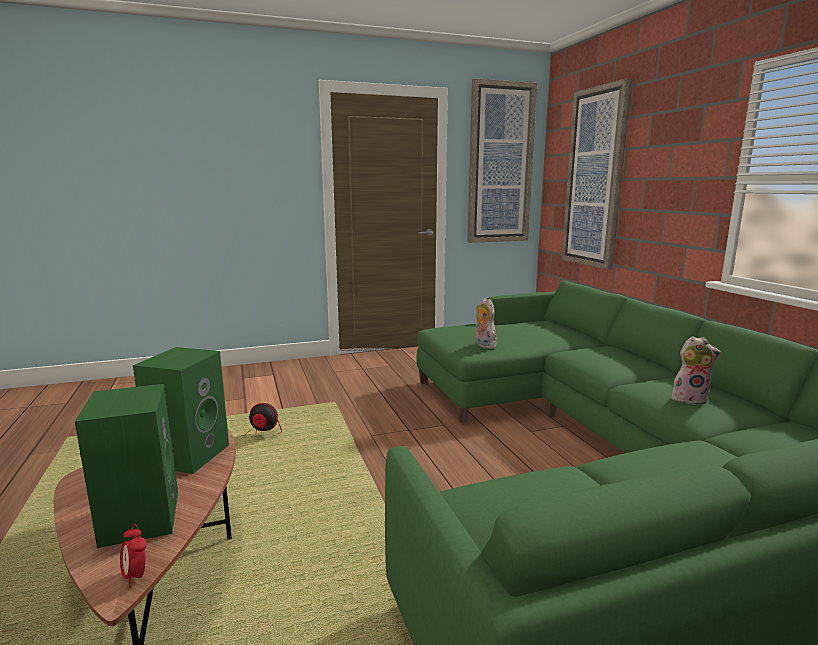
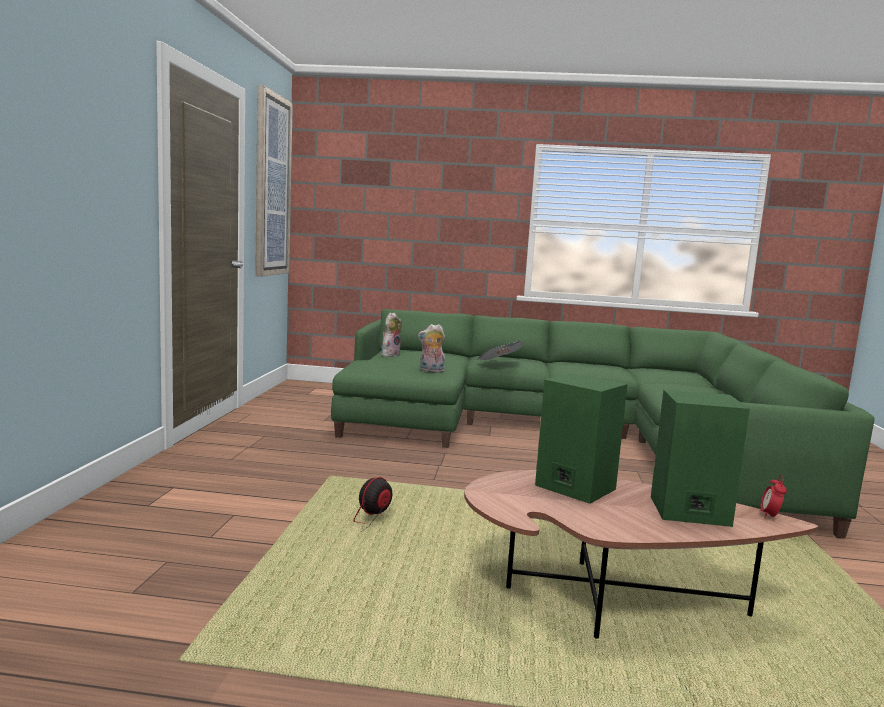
camera: 65 degrees left, 5 degrees down
alarm clock [120,524,147,588] -> alarm clock turned 120 degrees clockwise [760,475,787,519]
picture [561,78,632,270] -> none
plush toy [672,336,721,405] -> plush toy moved to [381,312,402,357]
none -> newspaper [476,341,524,360]

